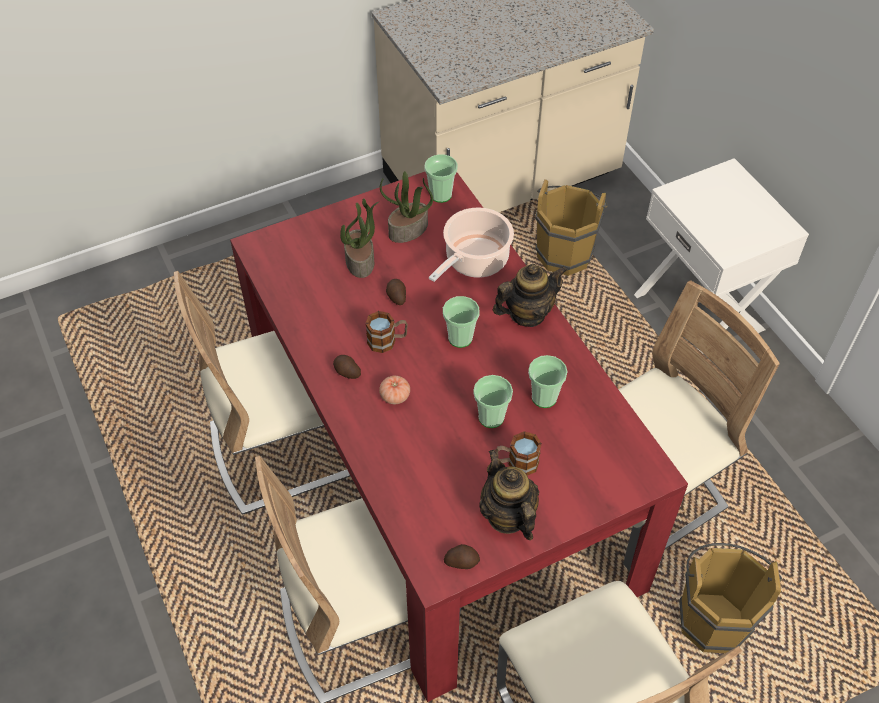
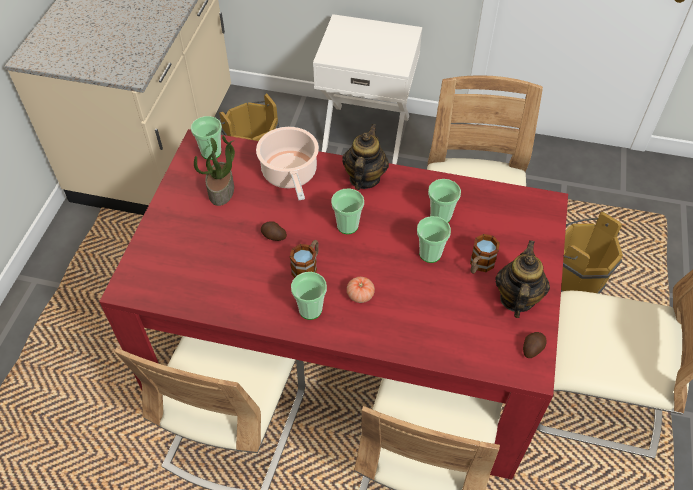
camera: 50 degrees left, 0 degrees up
potato [333,355,361,379] -> cup [291,272,327,320]
potted plant [340,199,379,278] -> none
teapot [479,450,539,540] -> teapot turned 90 degrees clockwise [495,240,550,318]

